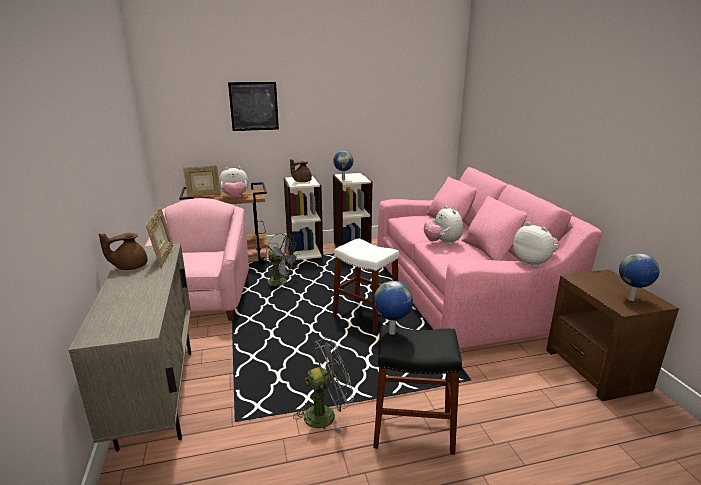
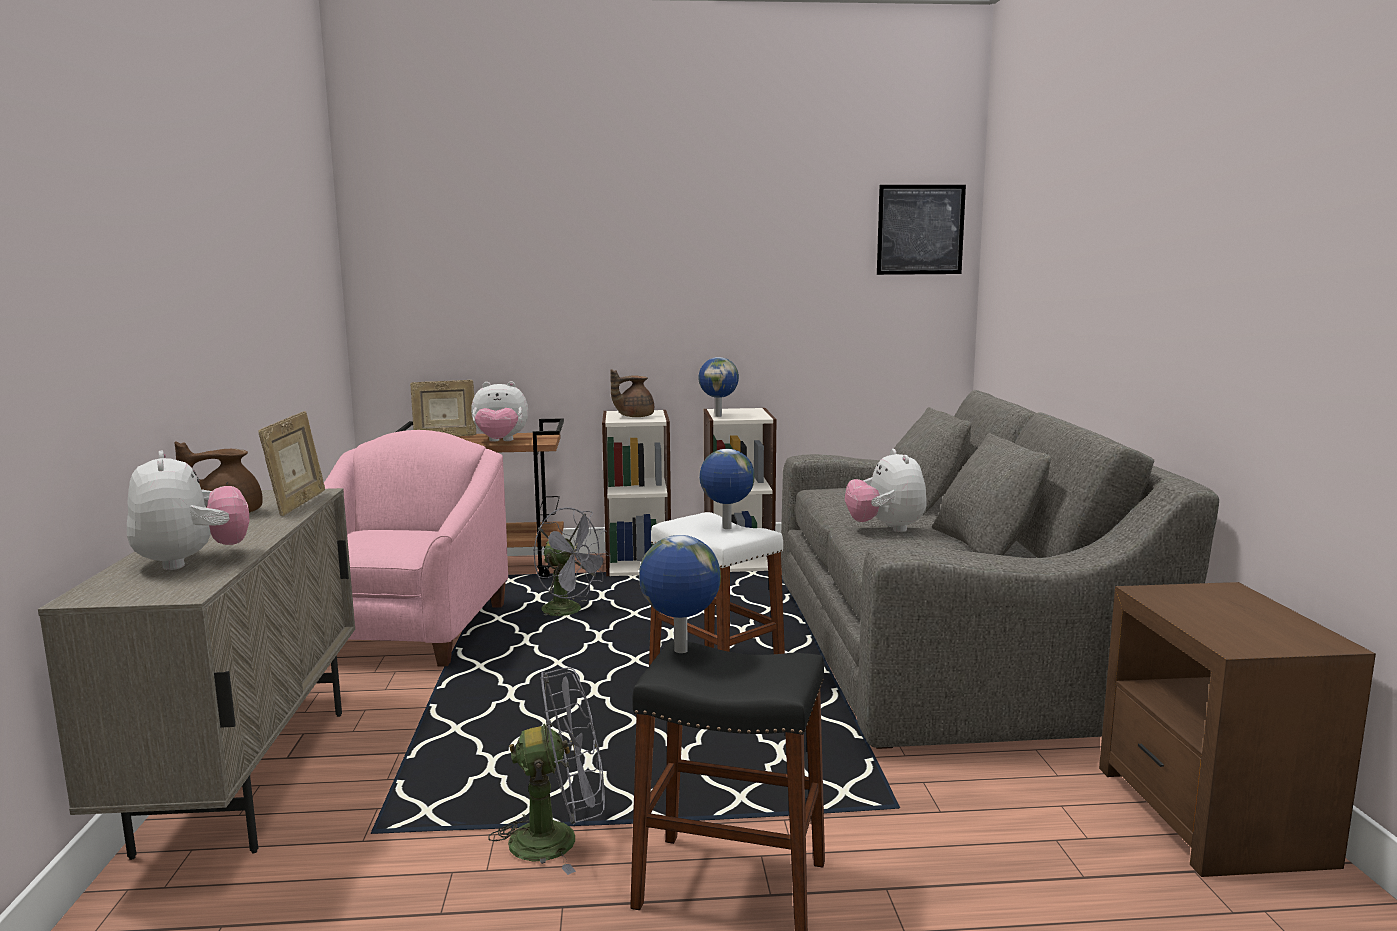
camera: 10 degrees right, 10 degrees down
picture [228,82,279,131] -> picture moved to [877,185,966,275]
pink sofa [377,167,602,349] -> grey sofa [781,390,1219,749]
plush toy [513,222,559,268] -> plush toy moved to [127,451,249,570]
globe [619,253,659,301] -> globe moved to [699,449,755,529]

